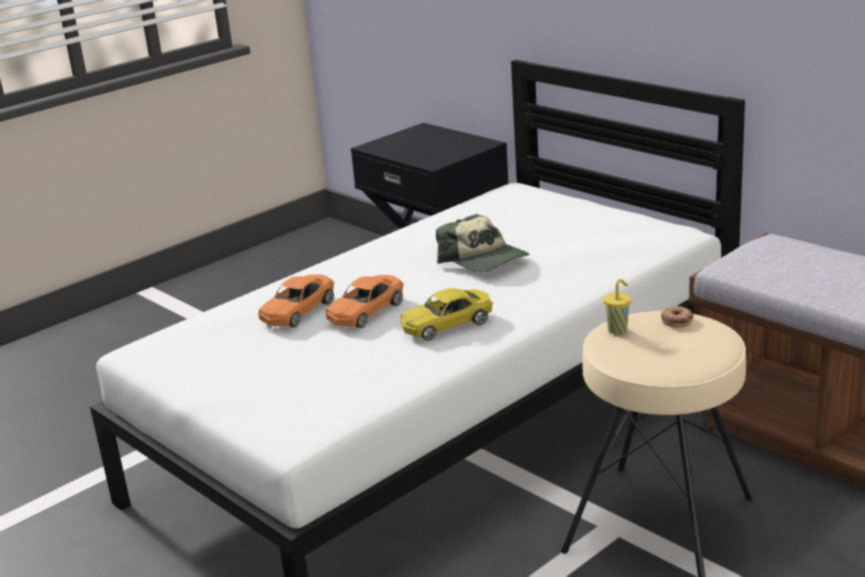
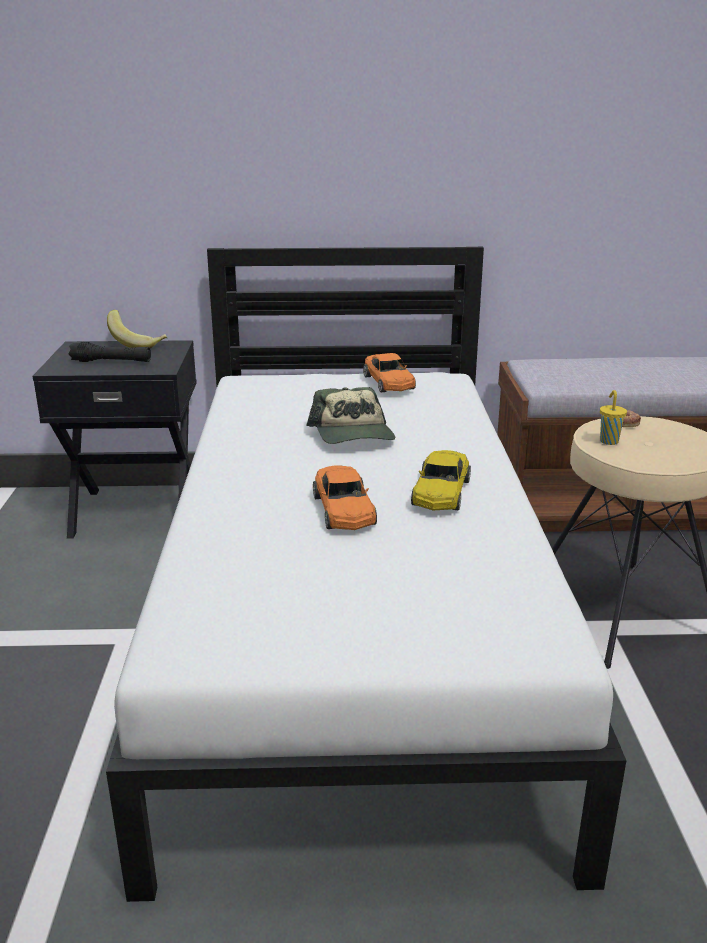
camera: 50 degrees left, 0 degrees up
orange toy car [258,274,334,327] -> orange toy car moved to [363,353,416,392]
cap [436,214,529,272] -> cap turned 75 degrees clockwise [306,387,395,444]
none -> black flashlight [68,342,151,362]
none -> banana [107,310,168,348]

